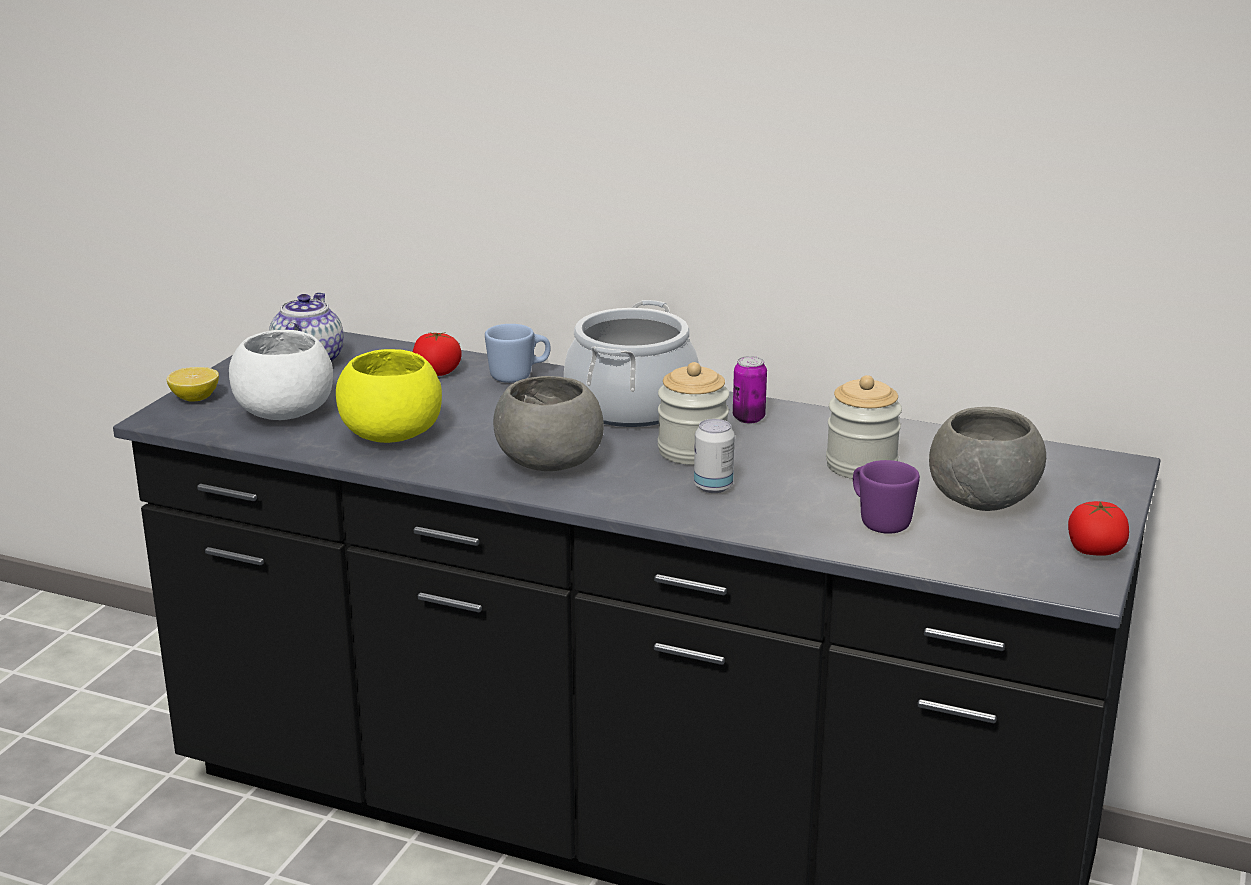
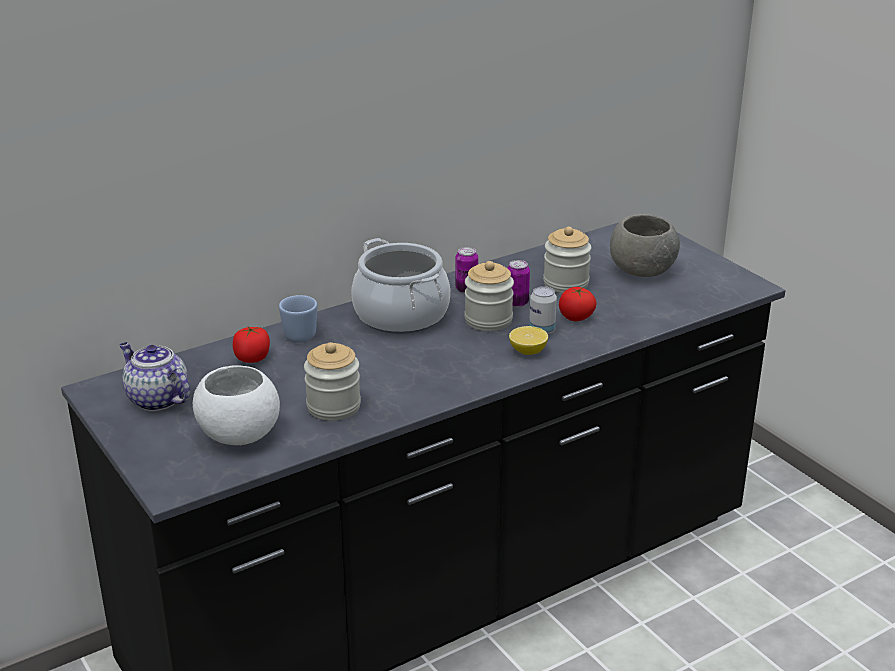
camera: 55 degrees left, 5 degrees up
lemon [167,367,219,402] -> lemon moved to [509,326,548,355]
yellow bowl [336,349,442,443] -> jar [304,342,361,421]
grey bowl [493,376,604,471] -> none
purple mug [853,460,920,534] -> none
tomato [1068,501,1129,556] -> tomato moved to [559,287,597,321]
none -> can [507,260,530,307]

